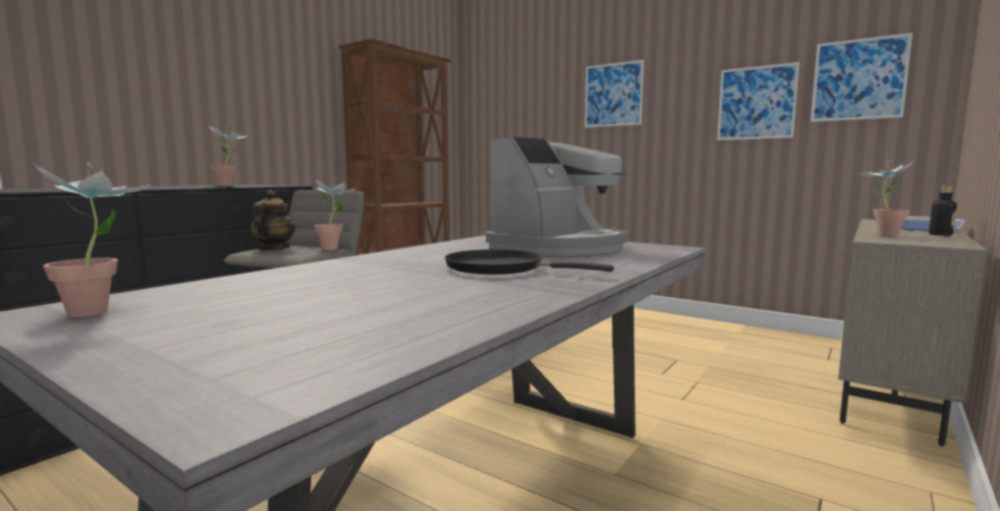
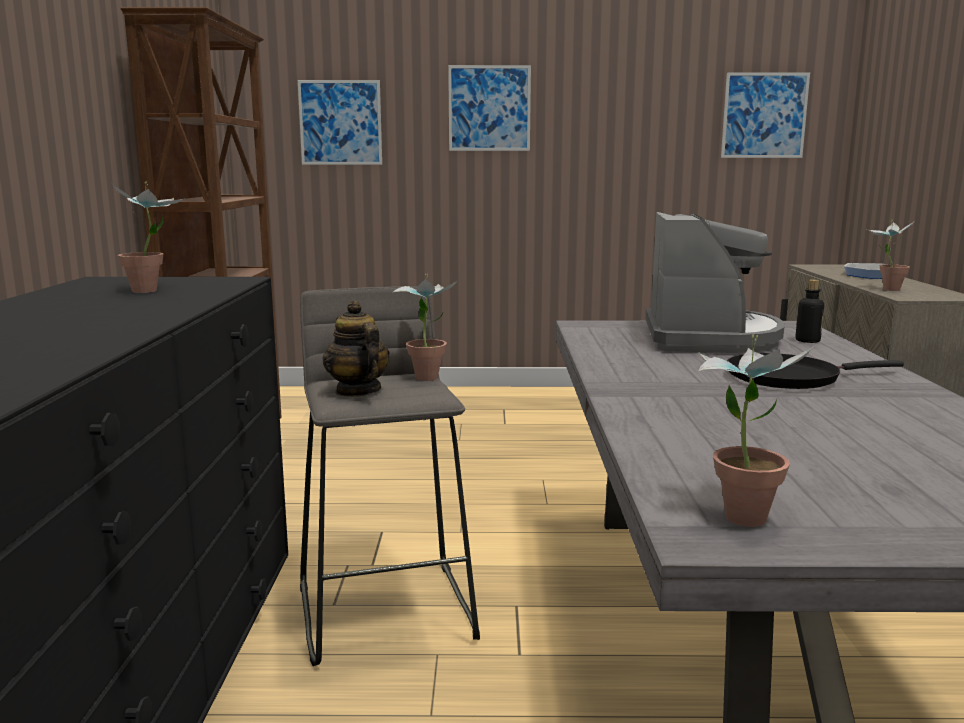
camera: 35 degrees left, 5 degrees up
picture [717,62,800,140] -> picture moved to [298,80,382,165]
bottle [929,185,957,236] -> bottle moved to [795,279,824,343]

